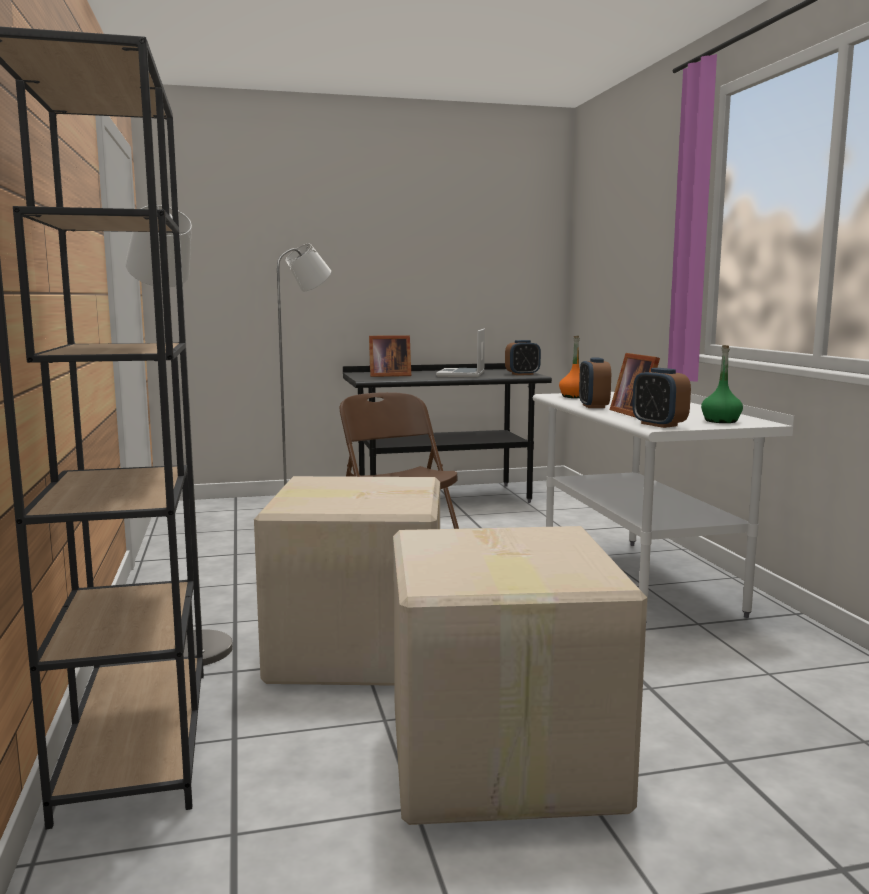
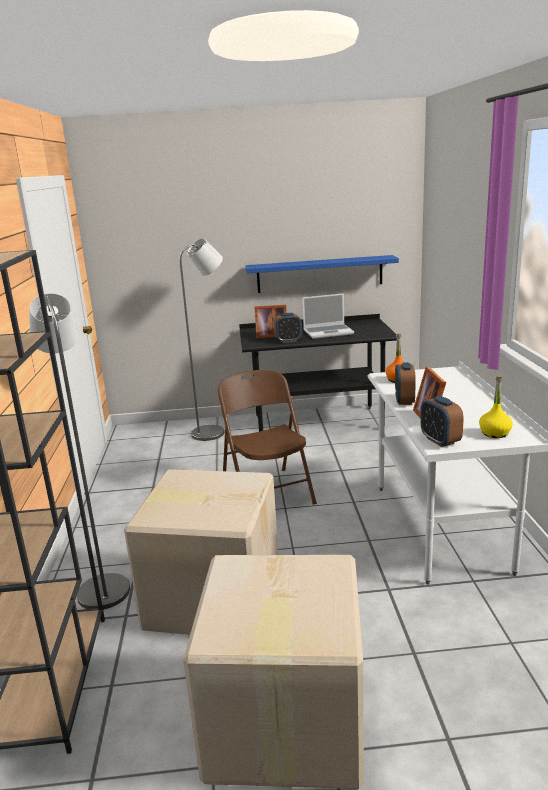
camera: 10 degrees right, 10 degrees up
laptop [436,329,485,377] -> laptop turned 120 degrees counterclockwise [302,293,354,339]
alarm clock [505,340,541,375] -> alarm clock moved to [274,313,302,343]
green bottle [701,345,743,423] -> yellow bottle [479,376,513,438]
none -> blue shelf [245,255,399,293]

